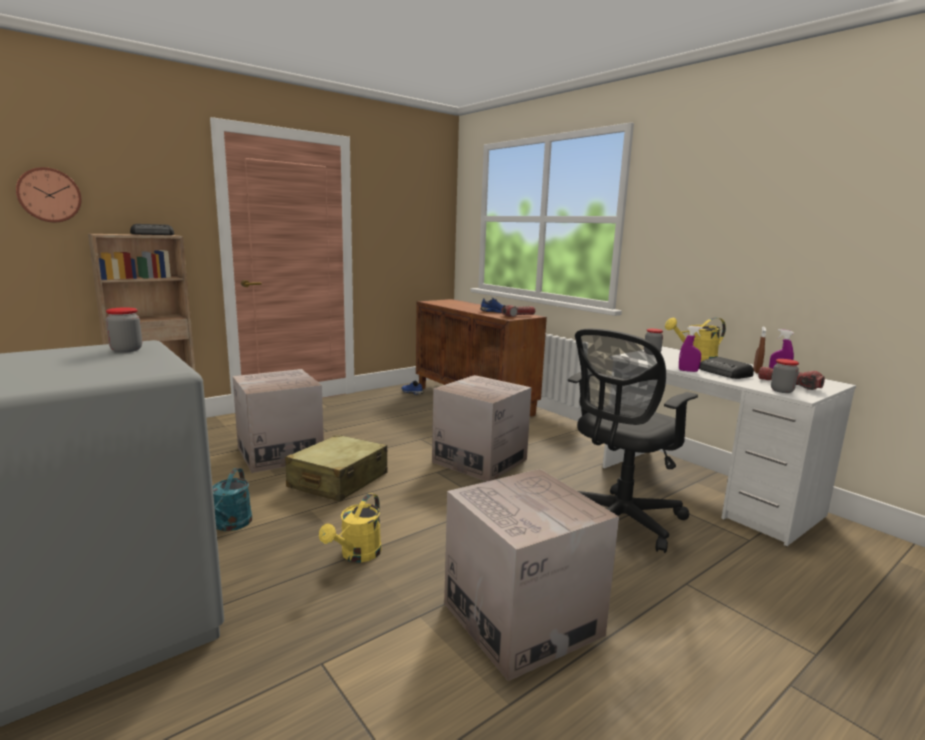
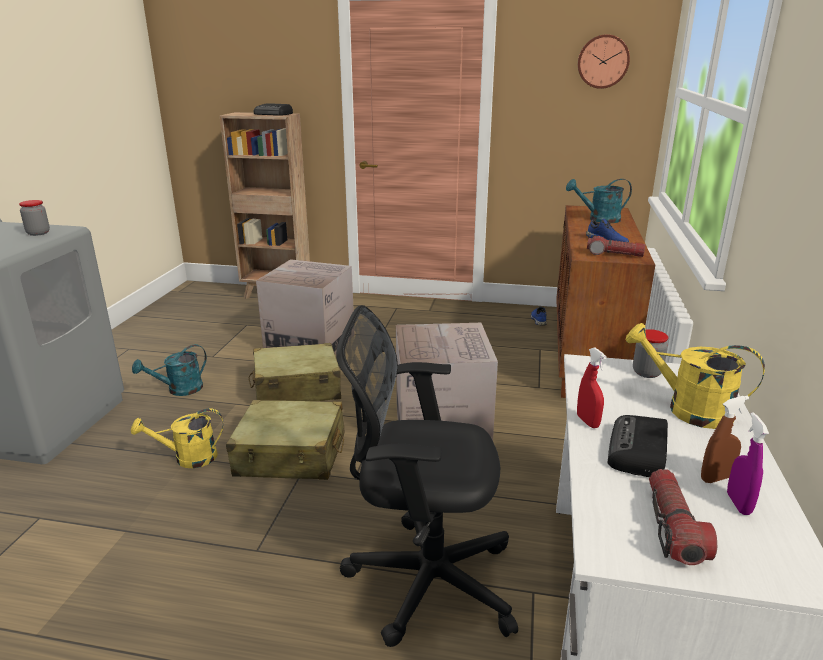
camera: 50 degrees right, 10 degrees up
wall clock [16,167,82,222] -> wall clock moved to [578,34,630,89]
cardboard box [444,469,619,681] -> none
purple spray bottle [679,326,703,372] -> red spray bottle [577,347,607,428]
jar [771,359,799,393] -> none
none -> beige suitcase [226,400,345,480]
none -> turquoise watering can [566,179,632,223]

